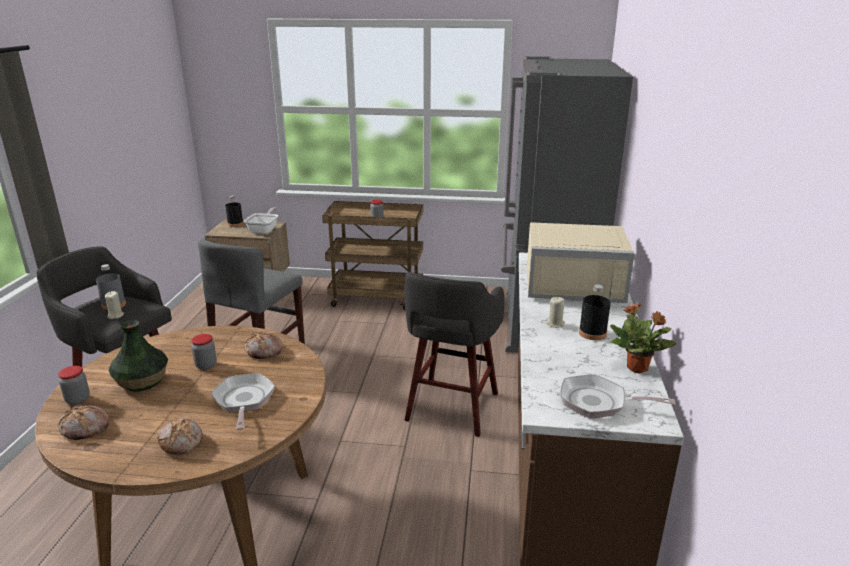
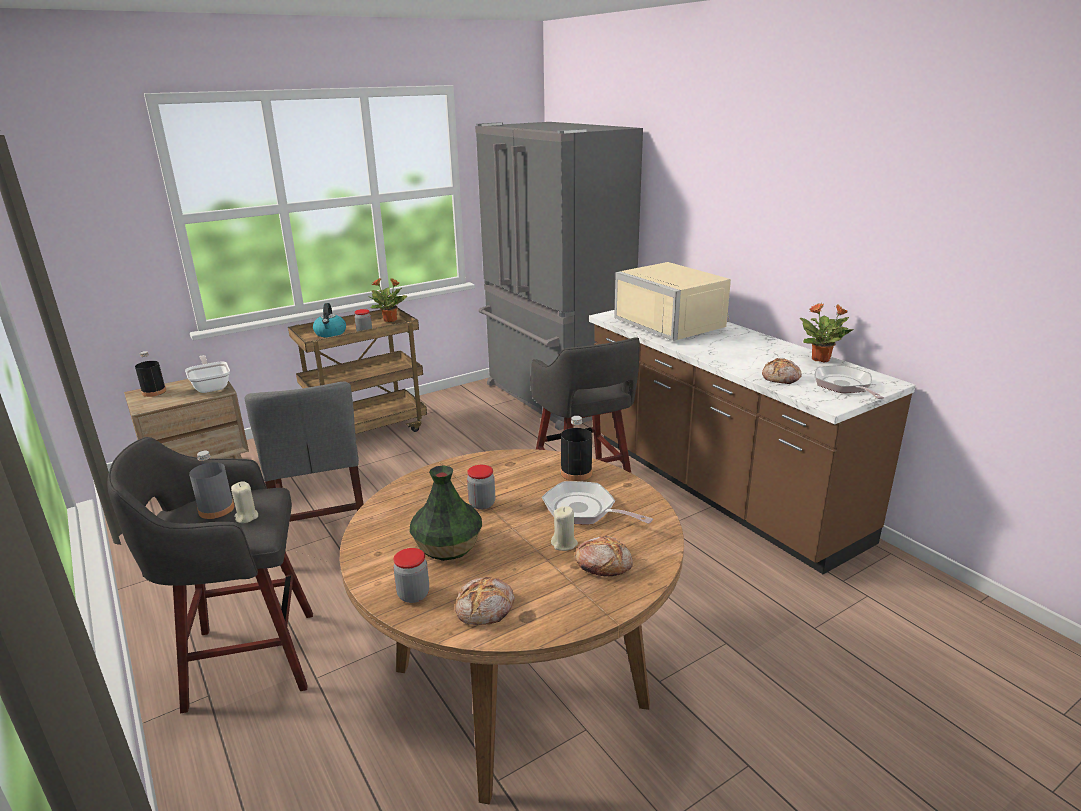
camera: 40 degrees left, 0 degrees up
bread [245,331,283,359] -> bread moved to [762,358,802,384]
beige microwave [527,222,635,303] -> beige microwave turned 90 degrees clockwise [614,262,731,341]
beige candle [546,297,565,328] -> beige candle moved to [551,506,578,551]
frying pan [560,374,675,418] -> frying pan turned 105 degrees clockwise [815,365,885,399]
black bottle [579,285,611,340] -> black bottle moved to [561,416,592,481]
none -> kettle [313,303,346,337]
none -> potted plant [368,277,407,322]

